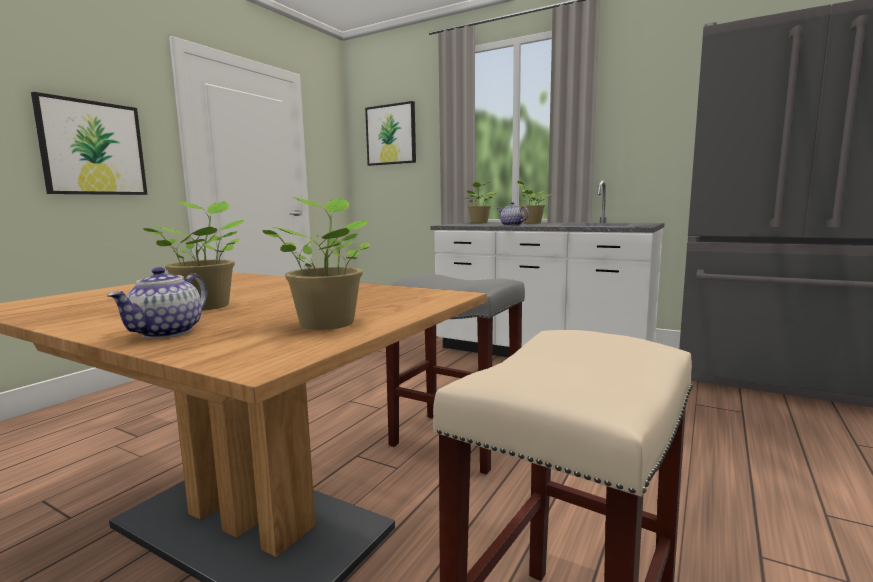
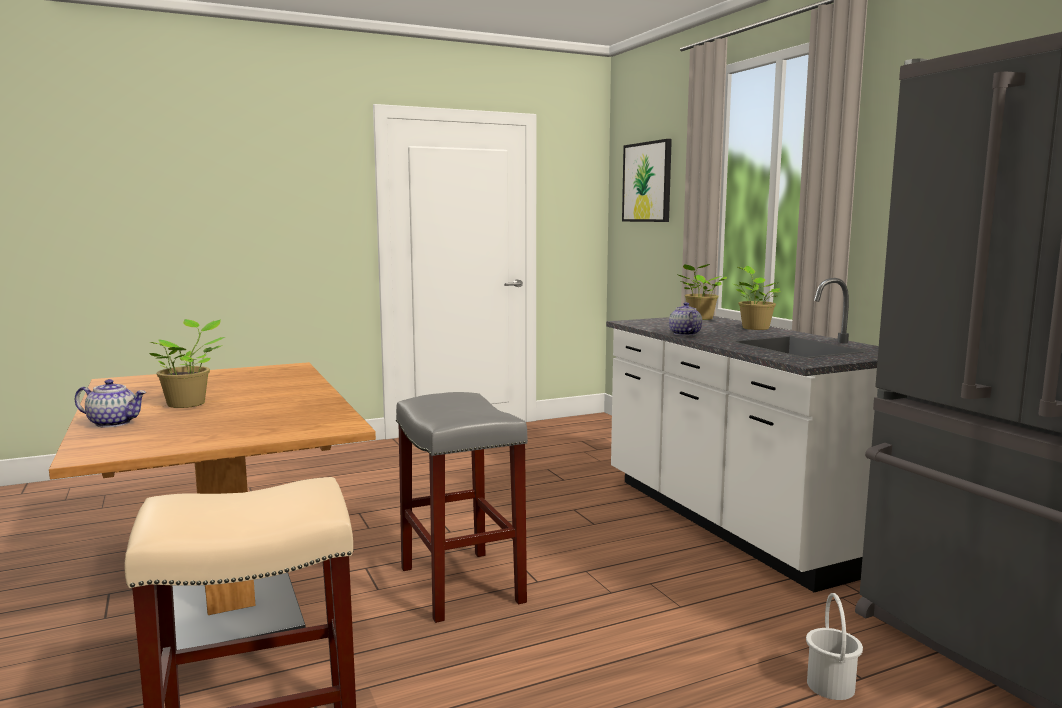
camera: 35 degrees right, 0 degrees up
picture [31,92,148,195] -> none
teapot [106,267,207,338] -> teapot turned 135 degrees counterclockwise [75,379,146,427]
potted plant [263,197,370,330] -> none
none -> white bucket [806,593,863,700]

